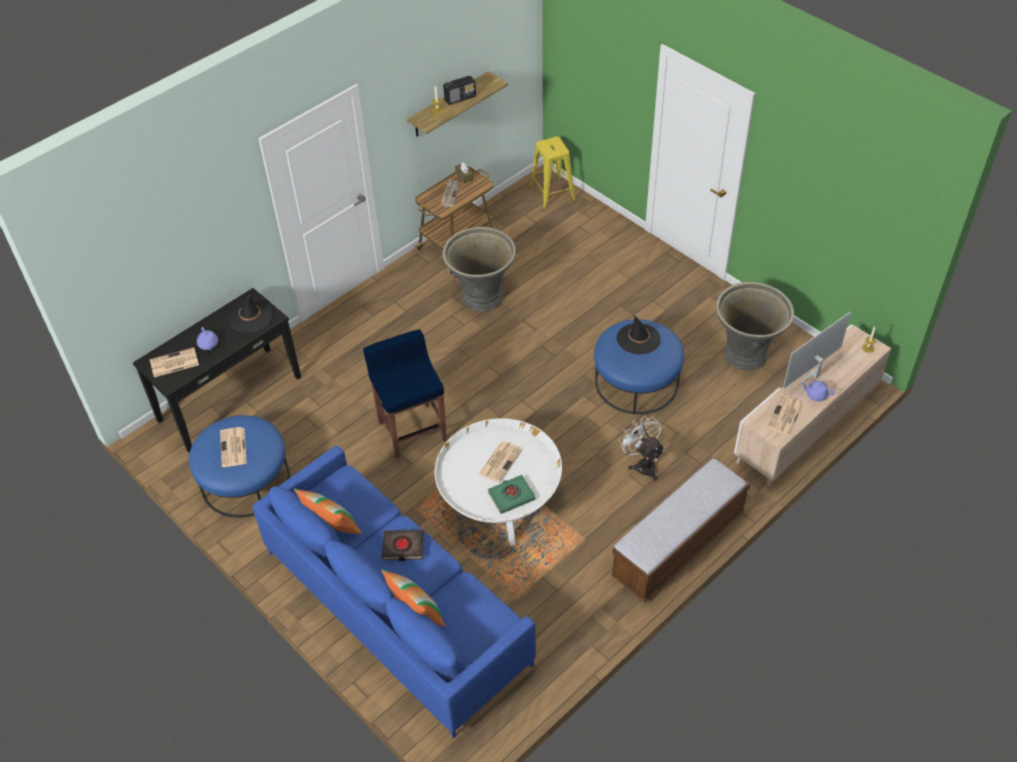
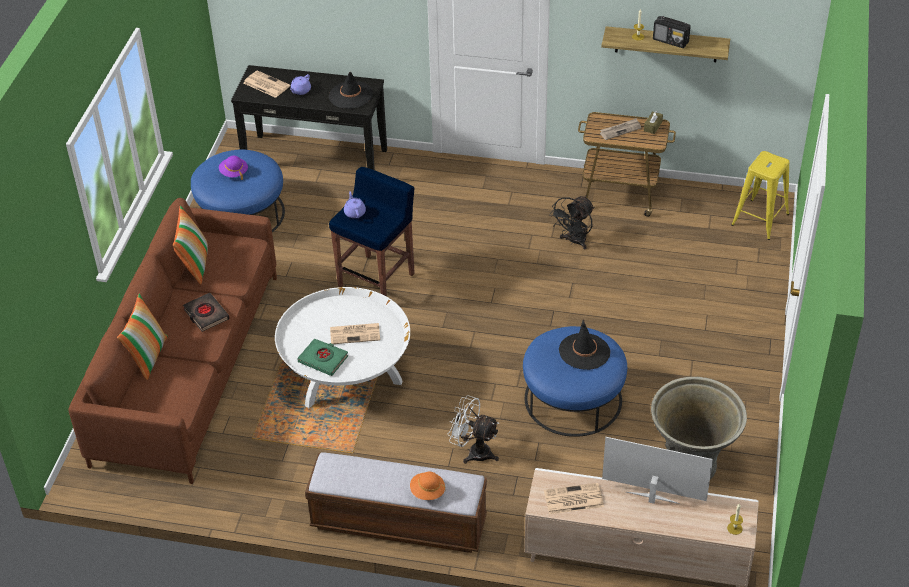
camera: 55 degrees right, 5 degrees down
newspaper [220,427,247,467] -> purple hat [219,156,248,180]
blue sofa [253,446,536,739] -> brown sofa [68,198,277,484]
grey planter [443,227,516,312] -> black fan [549,196,594,250]
white fan [618,416,665,481] -> white fan turned 90 degrees counterclockwise [447,395,499,464]
purple teapot [800,381,835,401] -> purple teapot moved to [344,191,366,218]
none -> orange hat [410,472,446,500]

